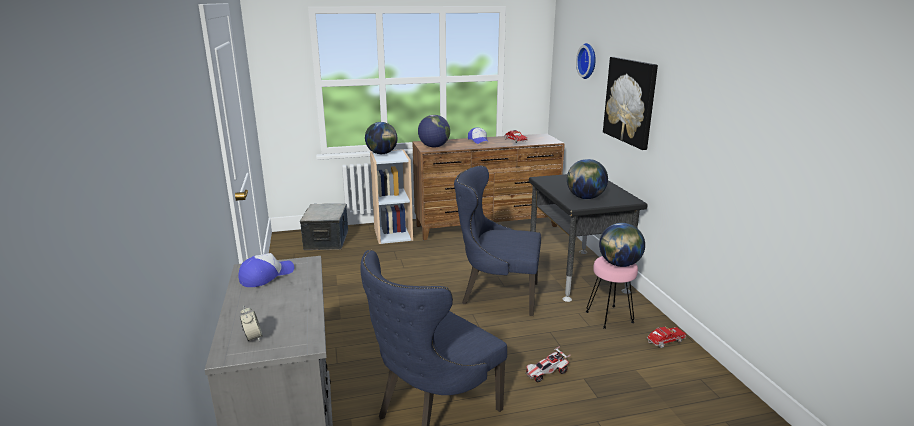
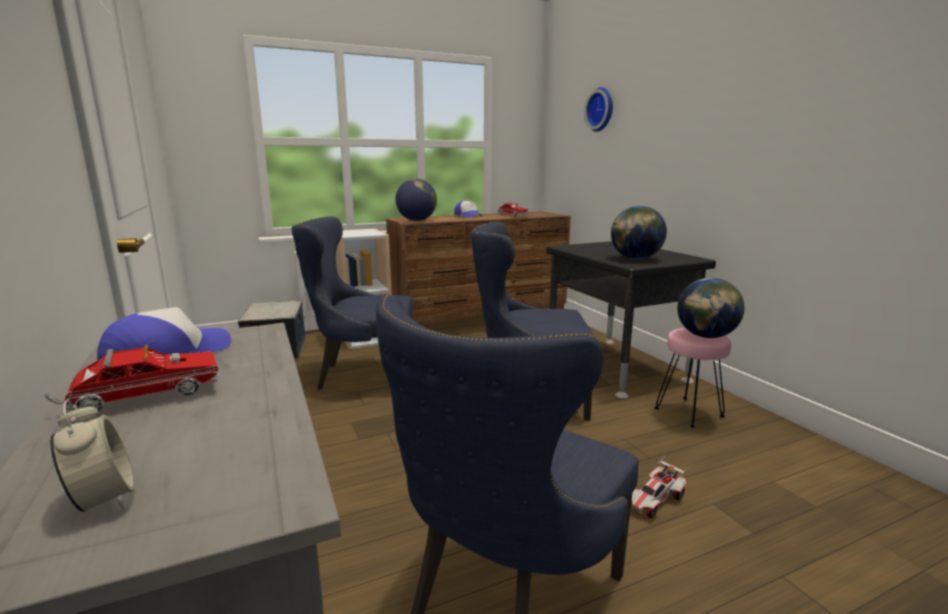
camera: 10 degrees left, 5 degrees down
globe [365,122,397,154] -> none
picture [603,57,658,150] -> none
toy truck [647,326,686,348] -> toy truck moved to [44,344,219,413]
none -> blue chair [292,216,413,390]

